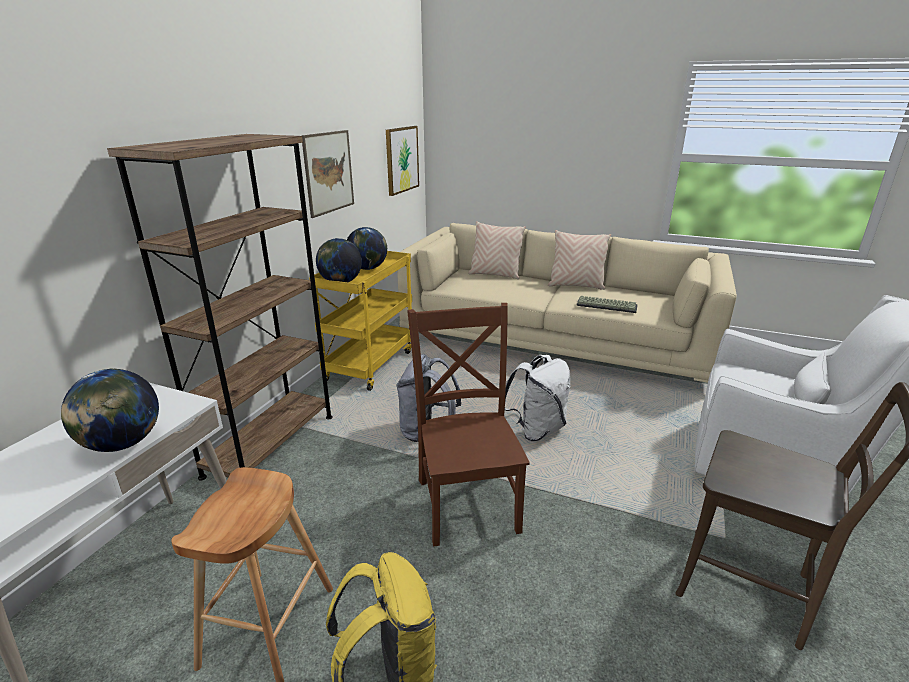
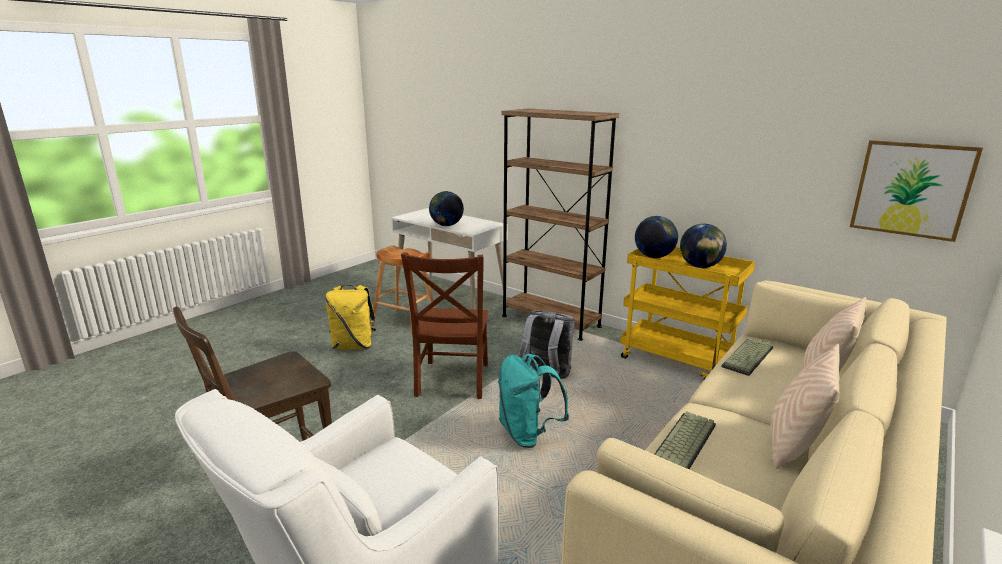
camera: 105 degrees right, 5 degrees down
picture [301,130,354,218] -> none
brown chair [407,303,530,547] -> brown chair turned 90 degrees clockwise [401,252,488,399]
white backpack [505,355,571,441] -> turquoise backpack [498,354,569,448]
none -> keyboard [721,338,773,376]

